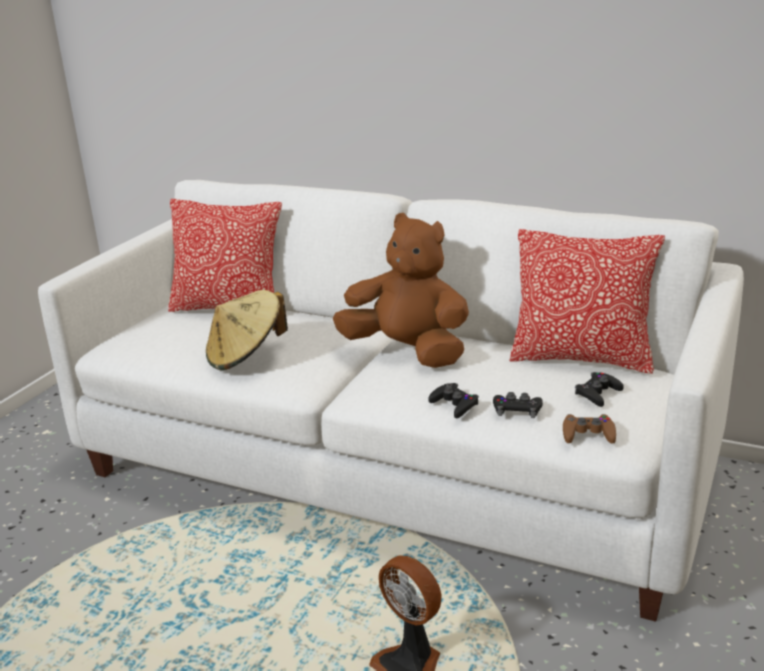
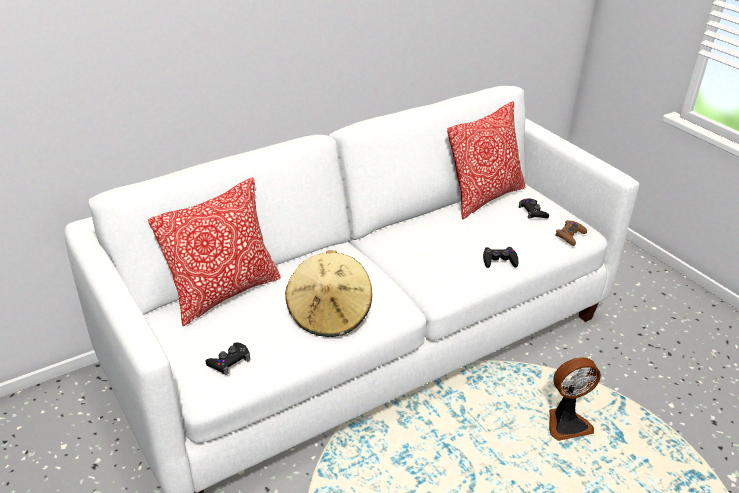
camera: 60 degrees left, 10 degrees up
brown plush toy [333,213,469,368] -> none
black game controller [493,392,543,418] -> black game controller moved to [205,342,250,375]

